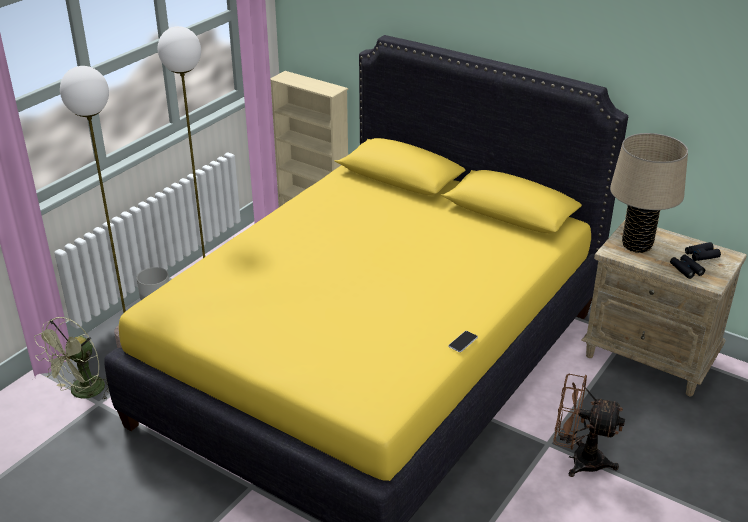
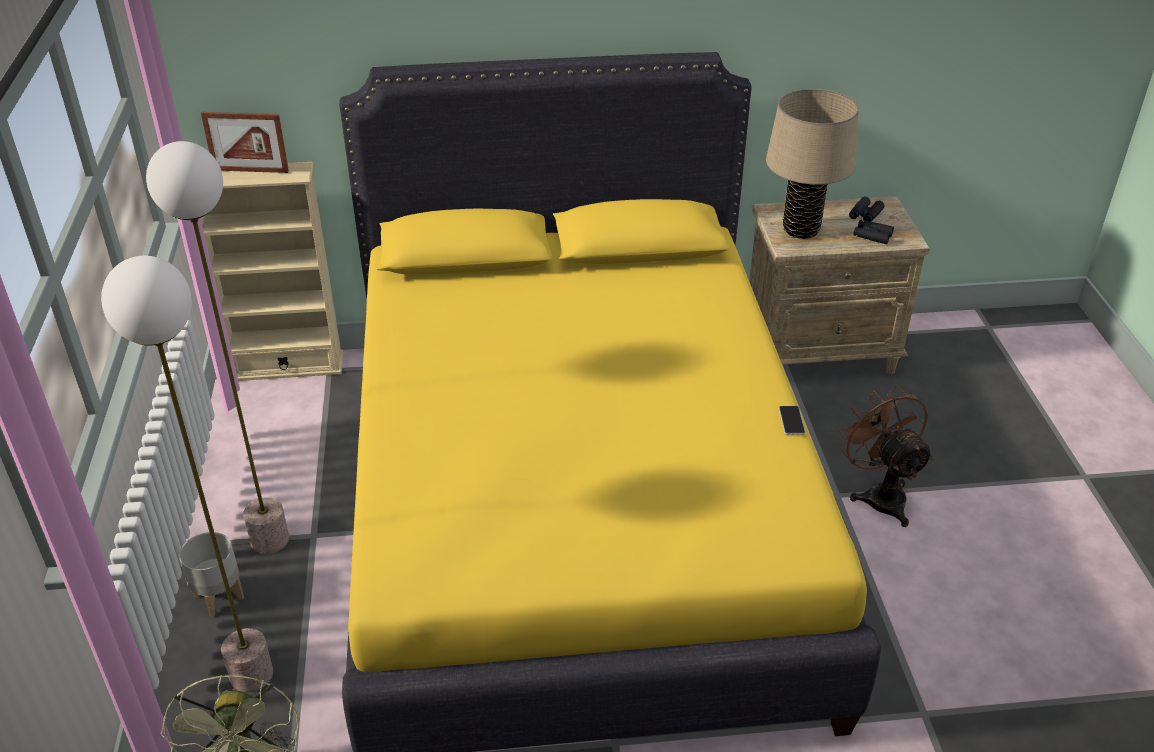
camera: 40 degrees left, 5 degrees up
brown fan [553,374,625,477] -> brown fan turned 90 degrees clockwise [838,385,933,527]
none -> picture frame [201,112,289,173]

